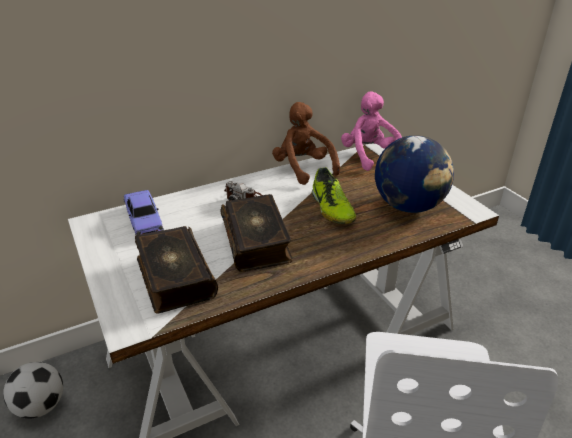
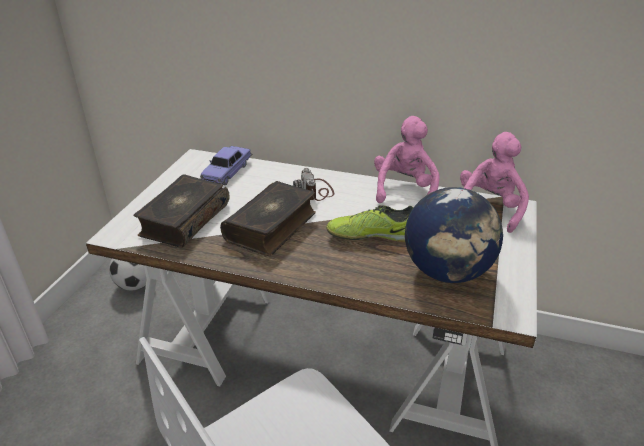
camera: 45 degrees right, 0 degrees up
brown plush toy [272,102,340,185] -> pink plush toy [374,116,440,203]
shoe [312,167,356,224] -> shoe turned 60 degrees clockwise [326,205,413,242]

